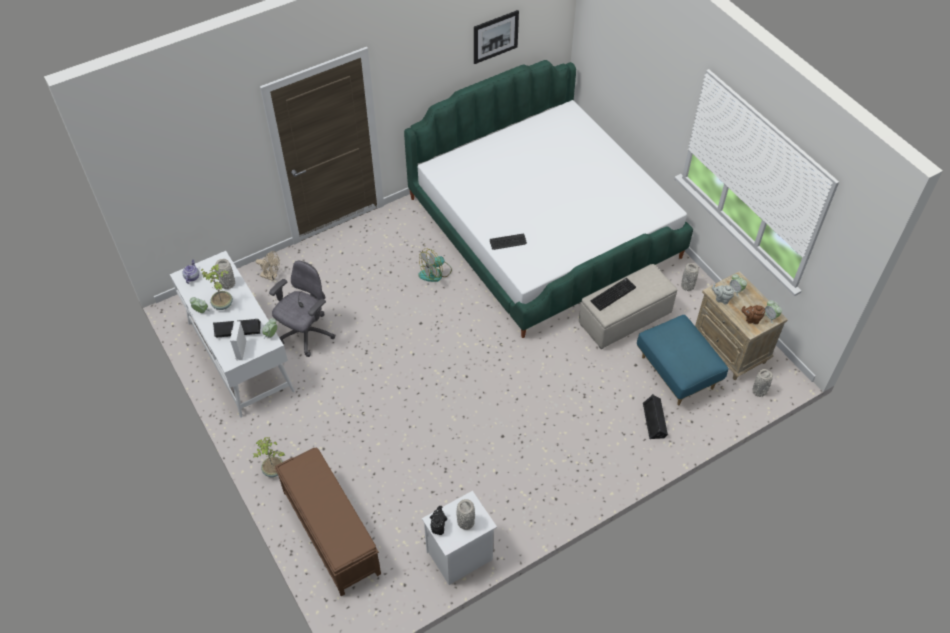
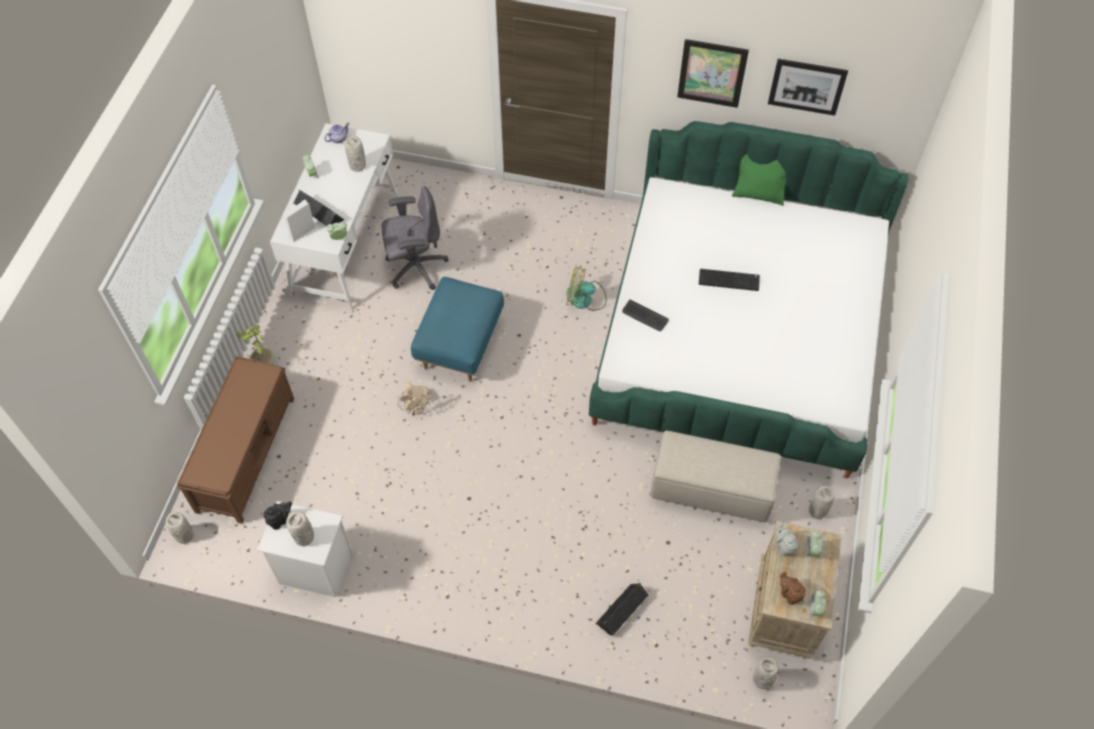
camera: 45 degrees right, 5 degrees up
potted plant [201,264,233,310] -> none
beige fan [256,251,280,281] -> beige fan moved to [398,382,431,416]
keyboard [590,278,636,311] -> keyboard moved to [699,269,760,291]
blue ottoman [637,315,728,405] -> blue ottoman moved to [411,277,504,382]
none -> grey vase [166,512,194,544]
none -> picture [677,39,749,108]
none -> green pillow [732,154,786,206]

